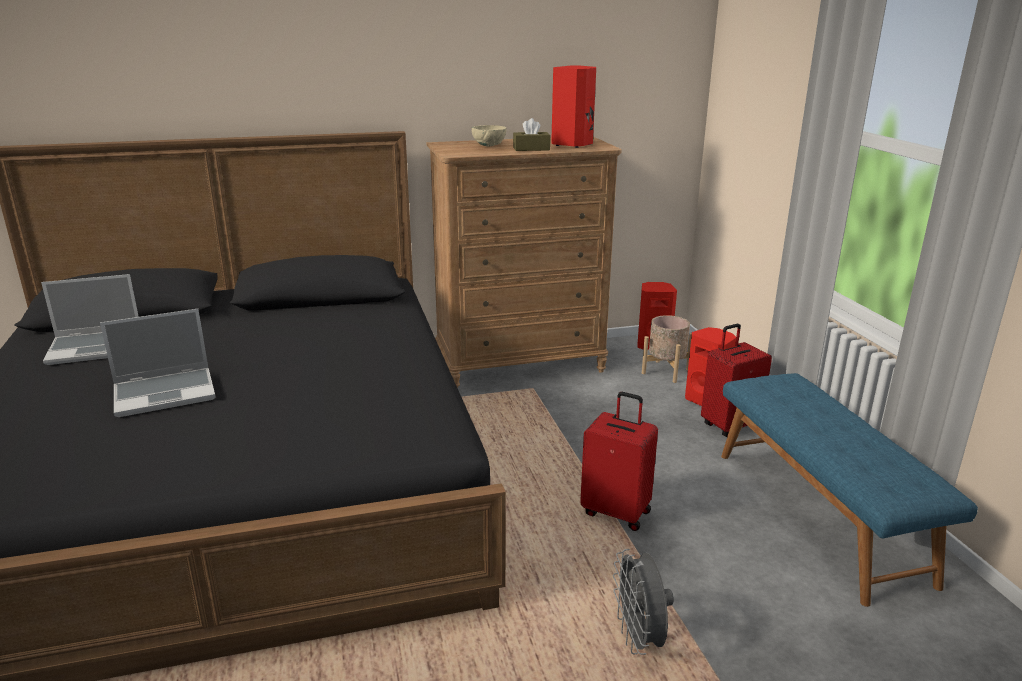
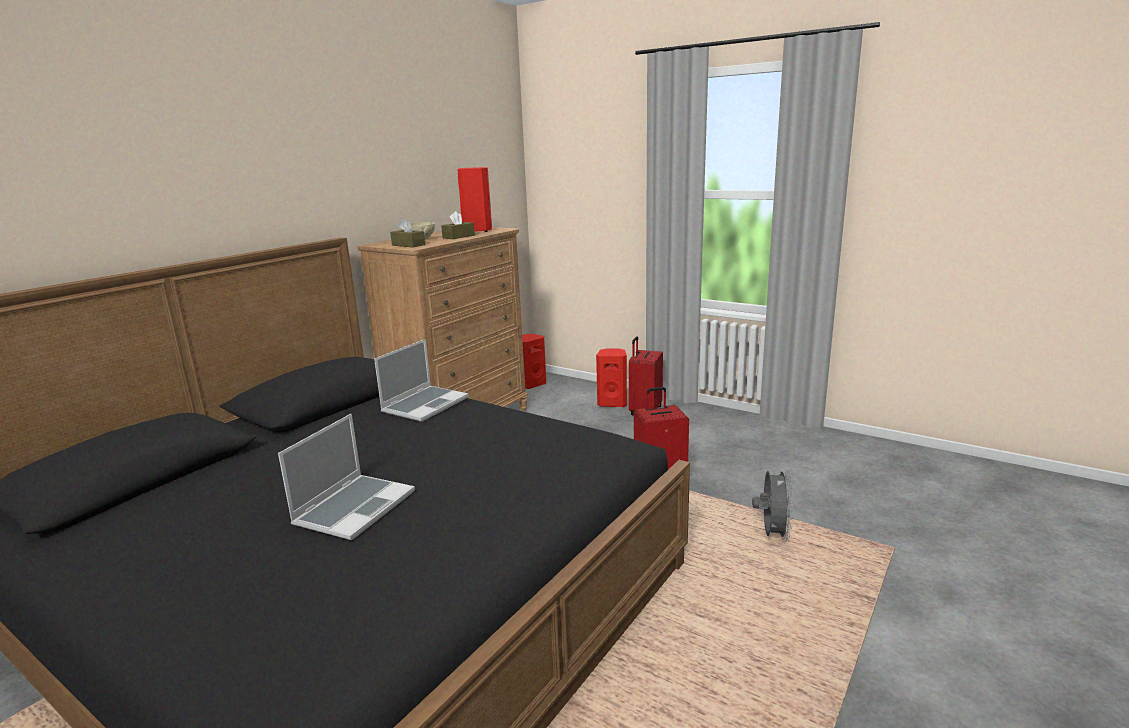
camera: 40 degrees left, 5 degrees down
laptop [41,274,139,365] -> laptop moved to [374,339,468,422]
grey fan [613,549,674,655] -> grey fan turned 120 degrees counterclockwise [752,467,793,542]
beige planter [642,315,692,383] -> none
blue bench [721,373,978,607] -> none
none -> brown tissue box [390,218,425,247]

